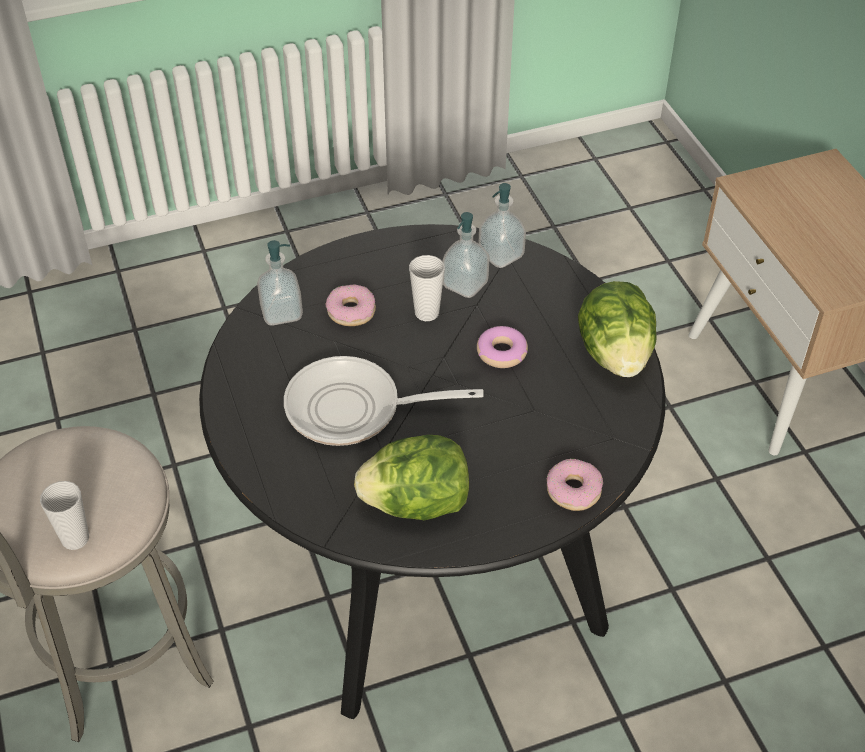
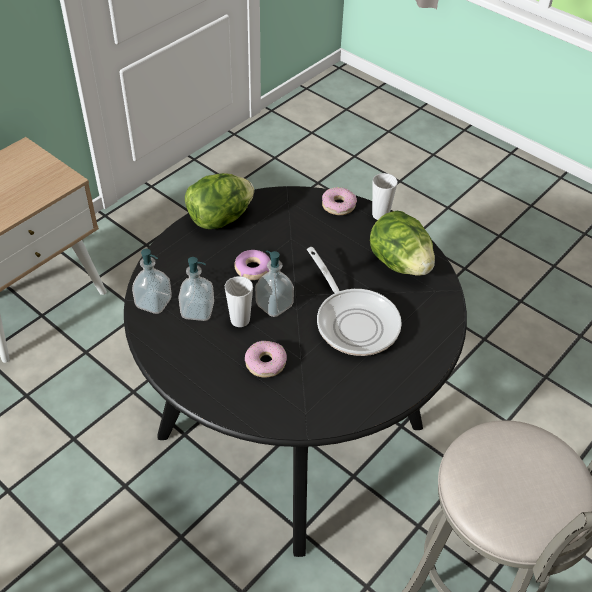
camera: 120 degrees left, 0 degrees up
cup [40,481,89,550] -> cup moved to [372,173,398,220]
soap dispenser [257,240,303,325] -> soap dispenser moved to [255,251,294,317]

